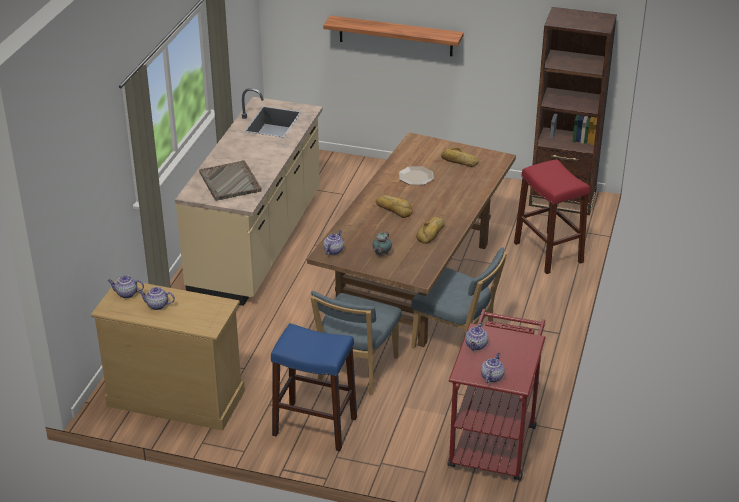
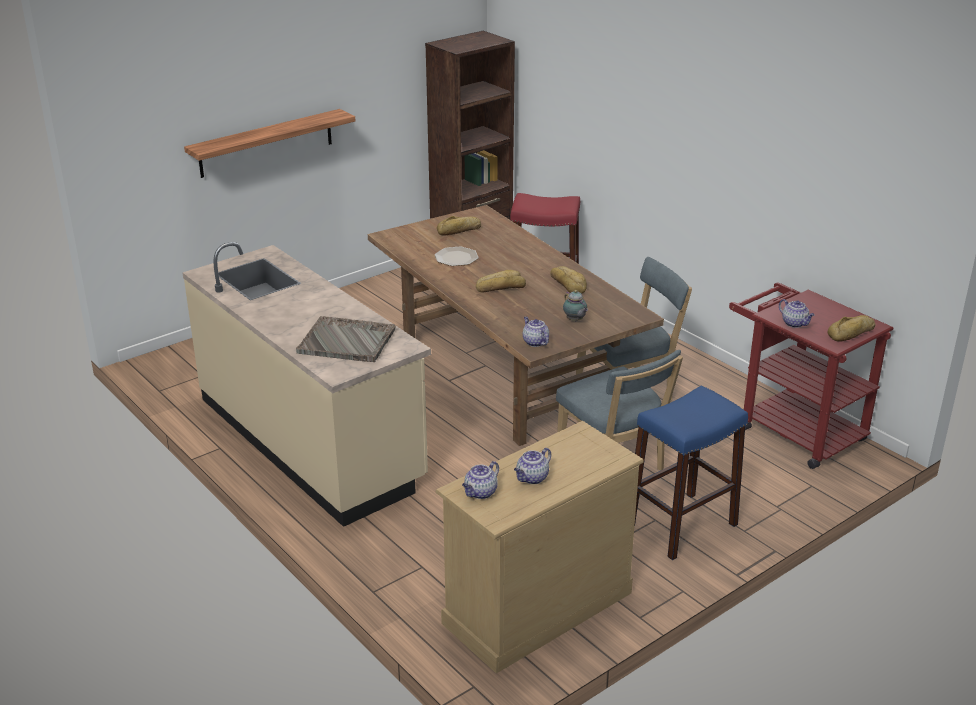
camera: 55 degrees left, 5 degrees down
teapot [481,353,505,383] -> bread [827,315,876,342]

